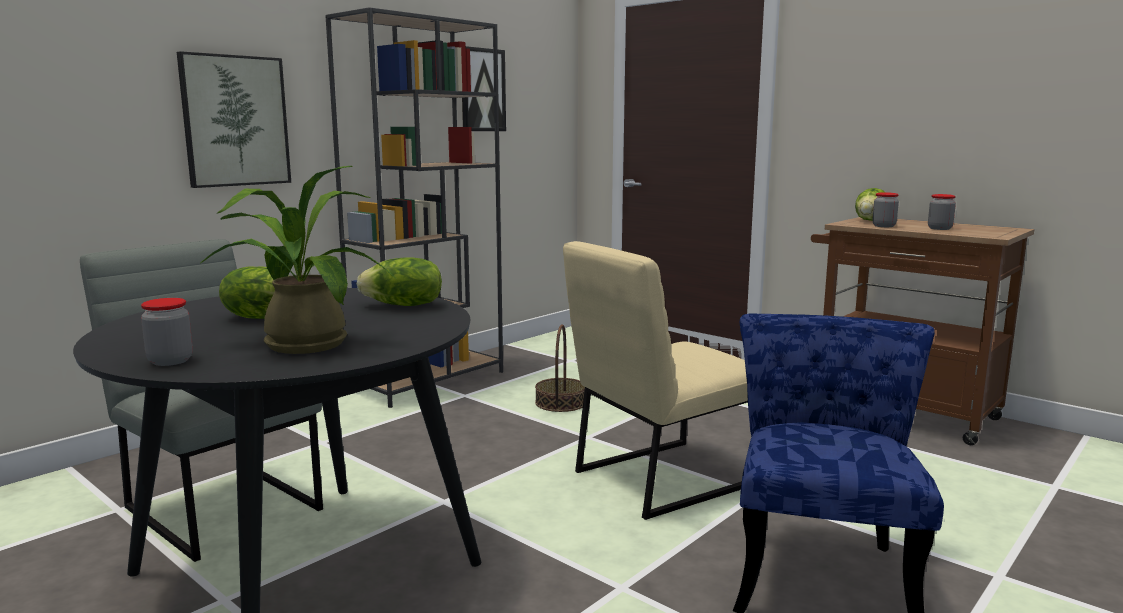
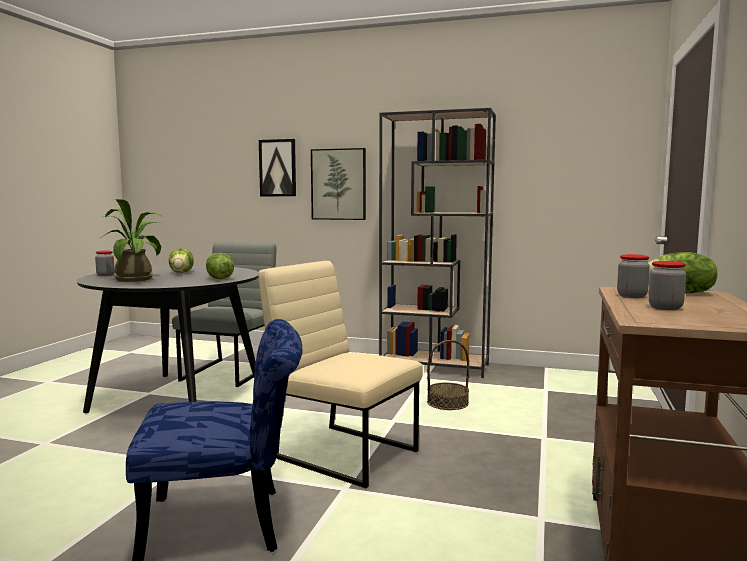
camera: 65 degrees right, 5 degrees down
picture [462,46,506,131] -> picture moved to [259,139,296,196]

